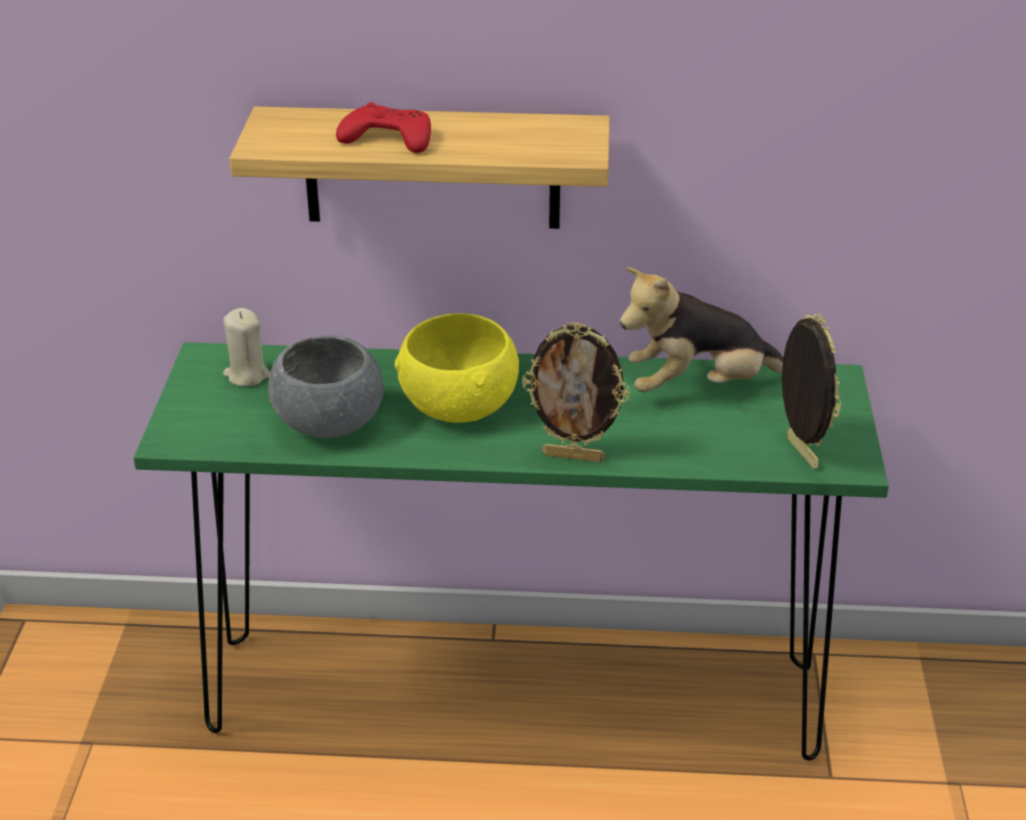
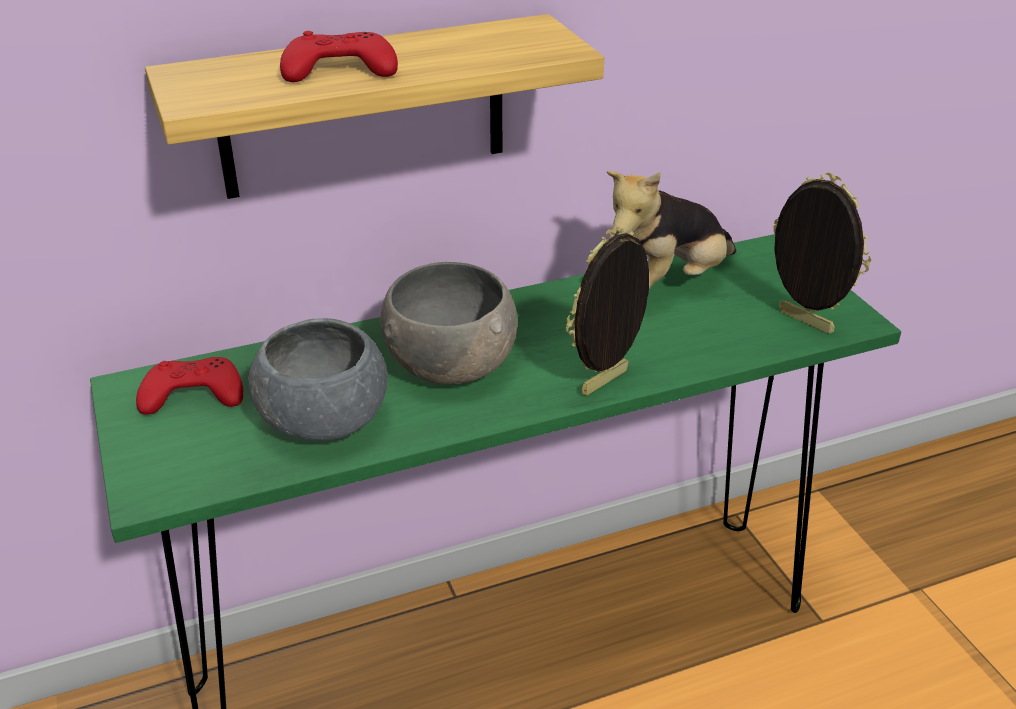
camera: 25 degrees left, 0 degrees up
beige candle [223,308,270,387] -> red game controller [136,357,243,415]
yellow bowl [395,313,519,423] -> grey bowl [381,262,517,384]
picture frame [522,322,630,462] -> picture frame turned 150 degrees clockwise [566,226,649,396]

